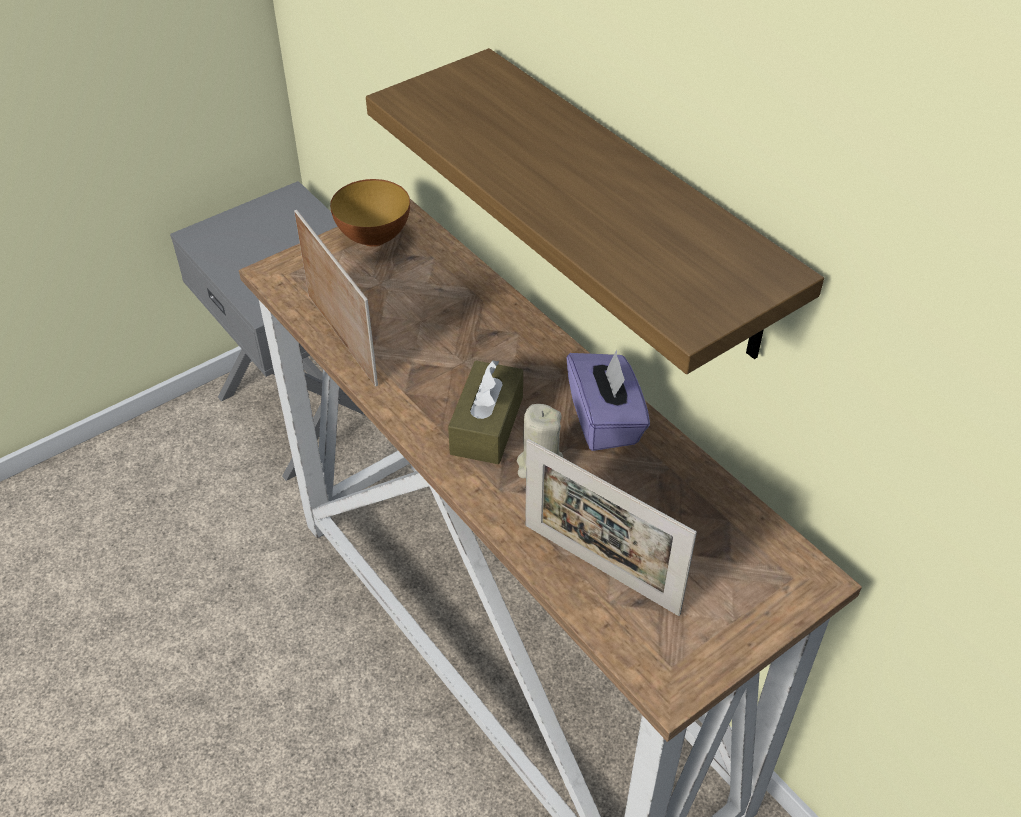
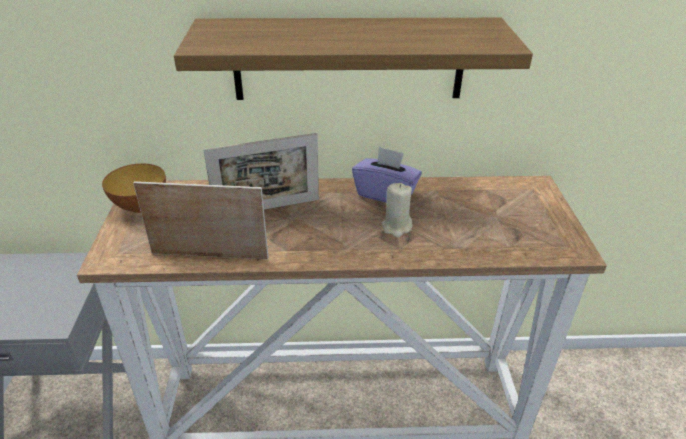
camera: 55 degrees left, 10 degrees down
brown tissue box [448,360,523,464] -> none
picture frame [525,439,697,616] -> picture frame moved to [203,133,319,209]

